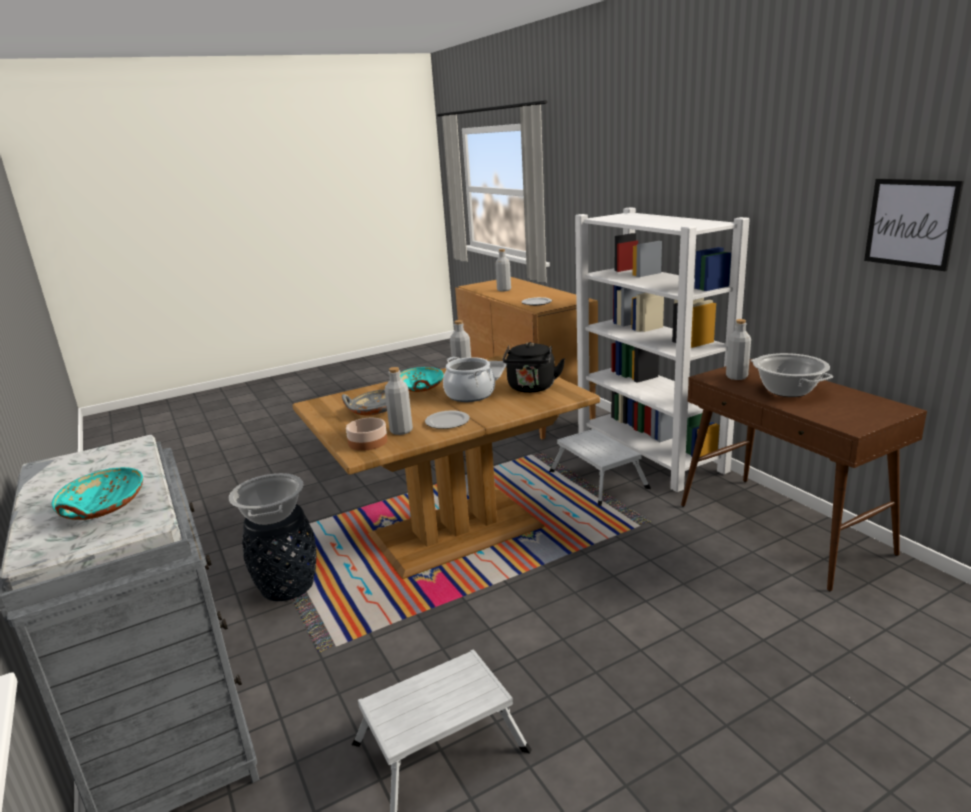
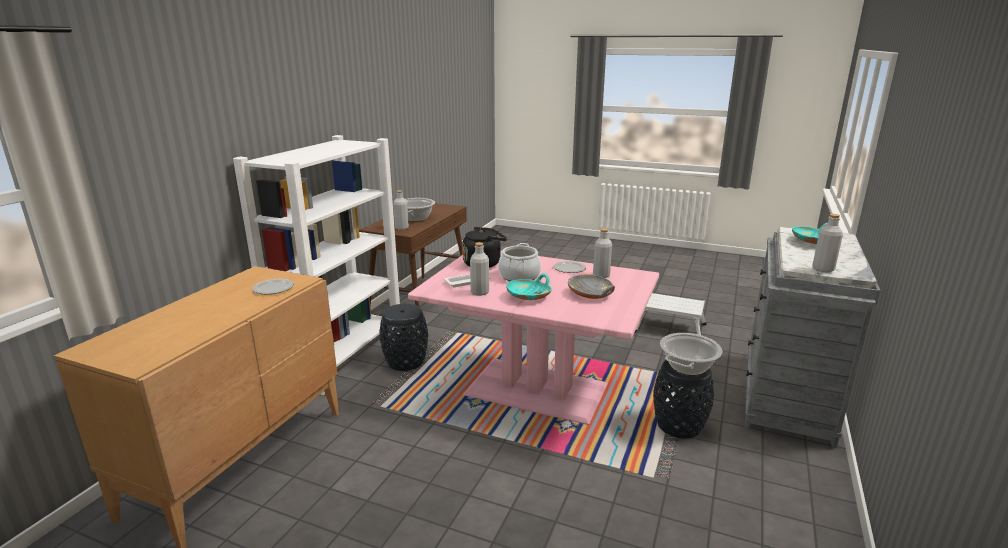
camera: 130 degrees left, 0 degrees up
brown dining table [293,354,600,579] -> pink dining table [408,251,659,425]
bowl [346,418,387,451] -> none
grey bottle [495,249,511,292] -> grey bottle moved to [813,214,843,273]
white step ladder [549,428,651,506] -> black stool [379,304,428,371]
picture [864,179,964,271] -> none

